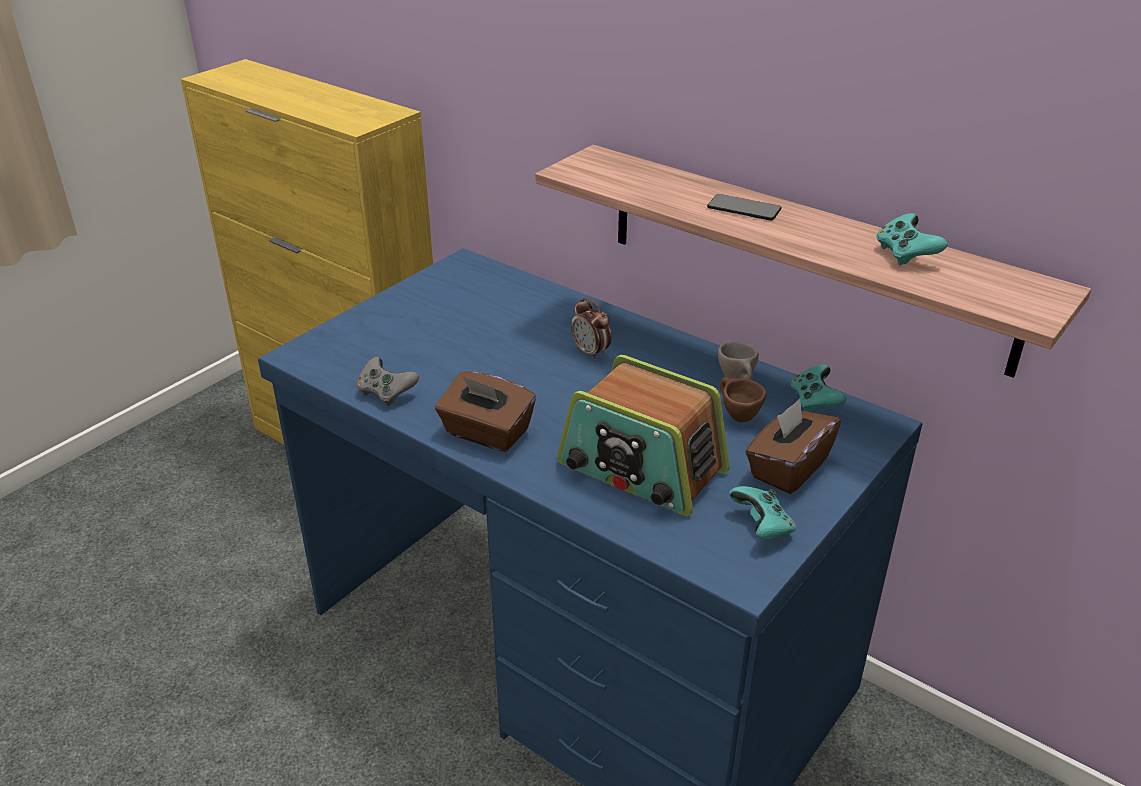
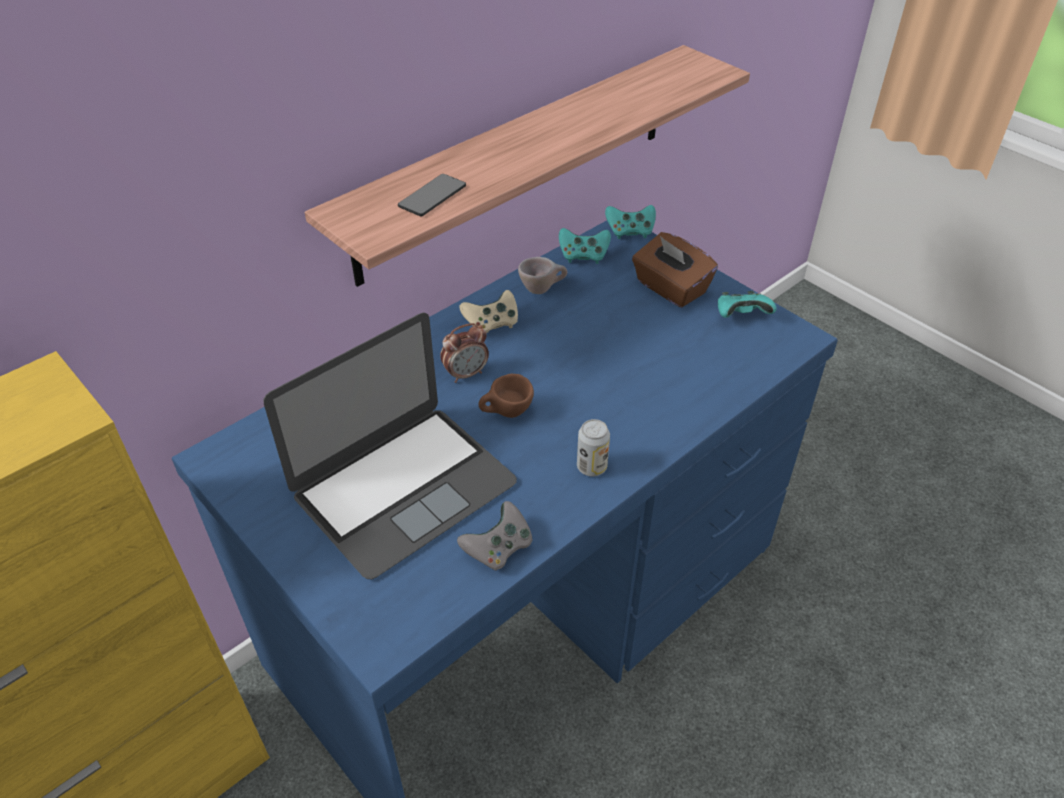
camera: 80 degrees left, 10 degrees up
brown tissue box [435,371,536,452] -> can [577,419,610,477]
radio [557,355,730,516] -> none
phone [707,194,782,221] -> phone moved to [398,174,466,216]
brown cup [720,377,767,422] -> brown cup moved to [479,374,534,418]
turquoise game controller [877,213,948,265] -> turquoise game controller moved to [605,205,656,239]
none -> laptop [264,313,517,579]
none -> beige game controller [460,290,518,333]

